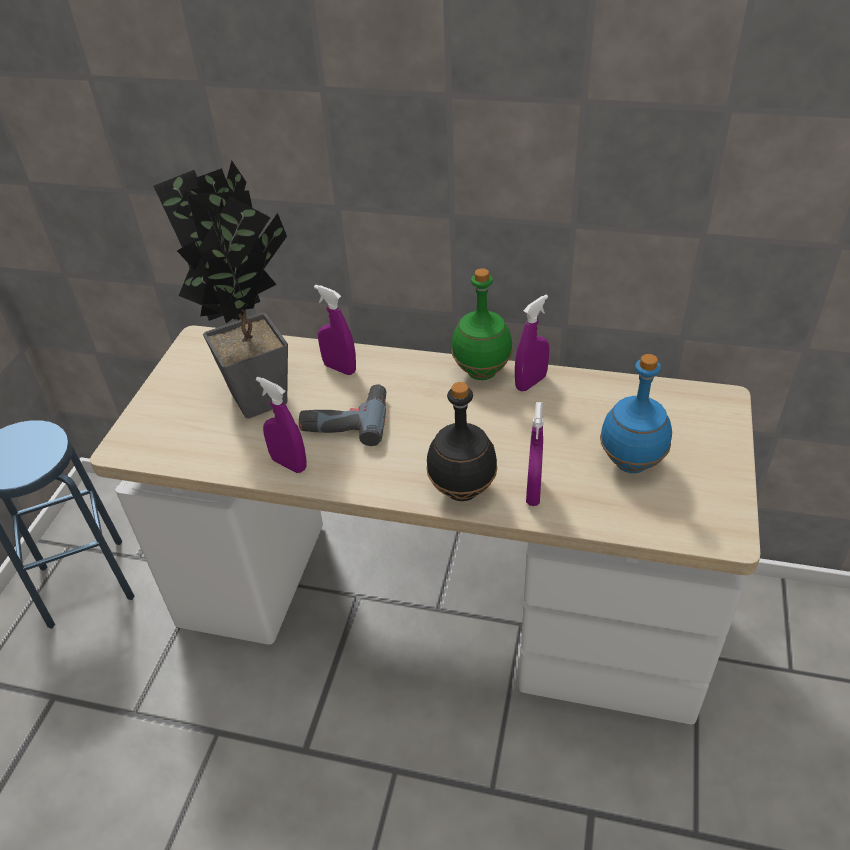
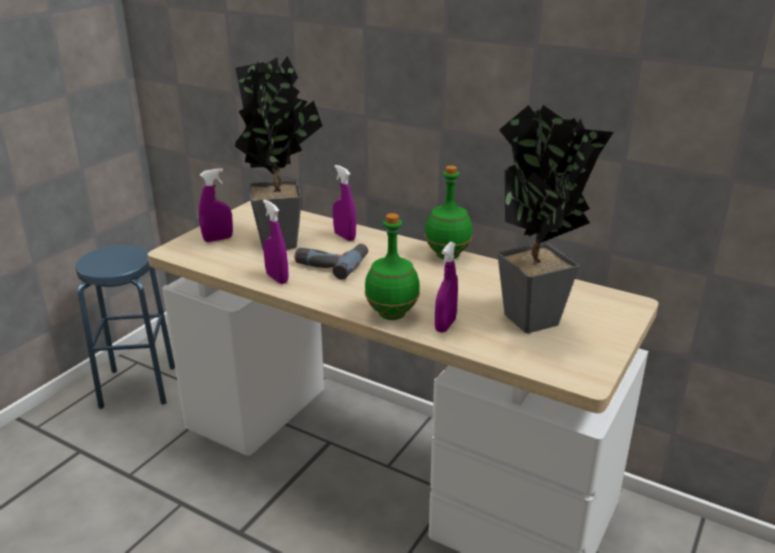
camera: 15 degrees right, 15 degrees down
black bottle [426,382,497,501] -> green bottle [365,213,420,320]
purple spray bottle [515,294,549,392] -> purple spray bottle moved to [199,168,233,242]
blue bottle [600,354,672,473] -> potted plant [497,105,614,333]

